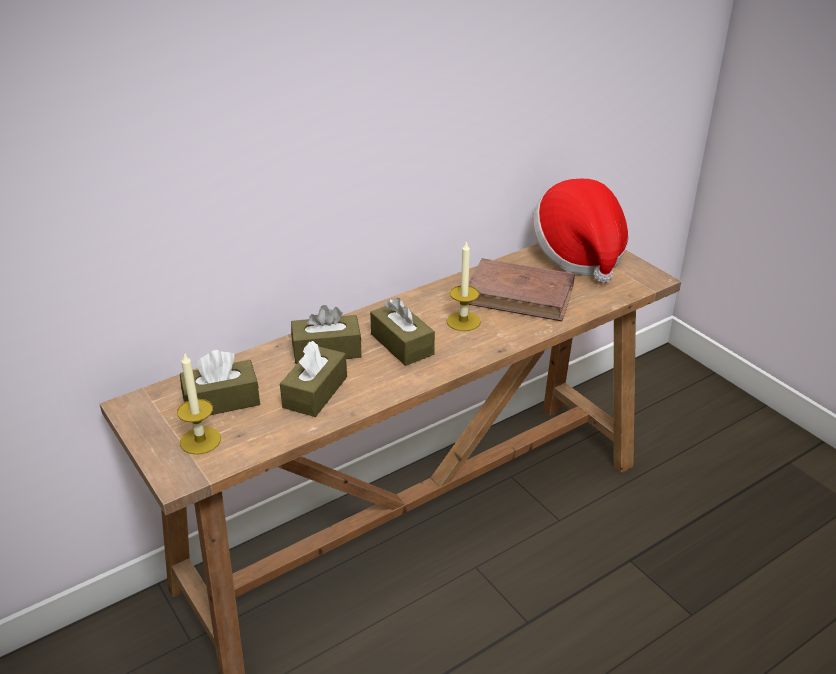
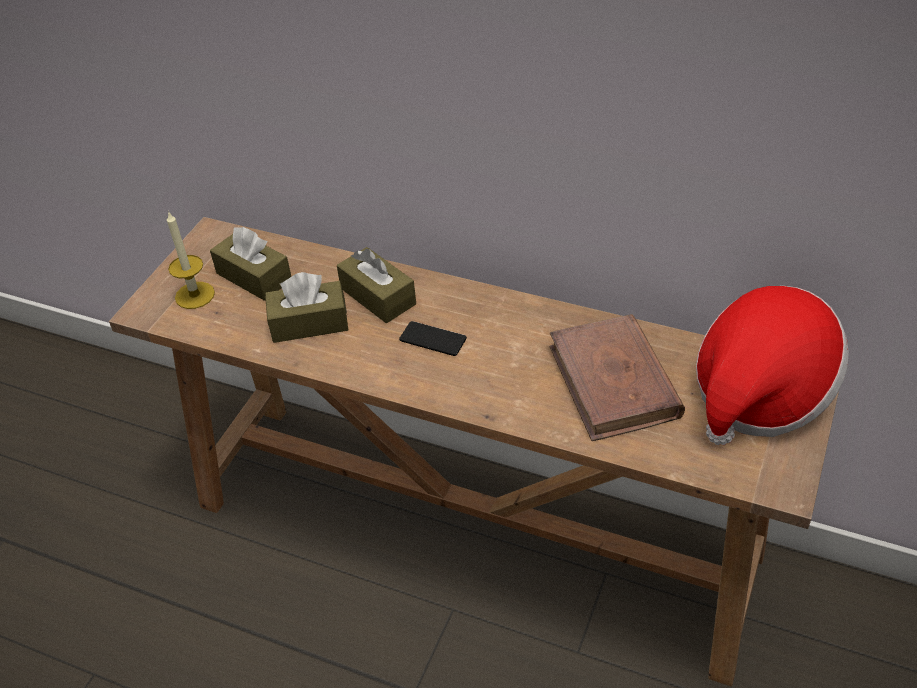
camera: 60 degrees right, 10 degrees up
brown tissue box [370,298,435,366] -> phone [399,321,467,356]
candle [447,241,481,331] -> none

